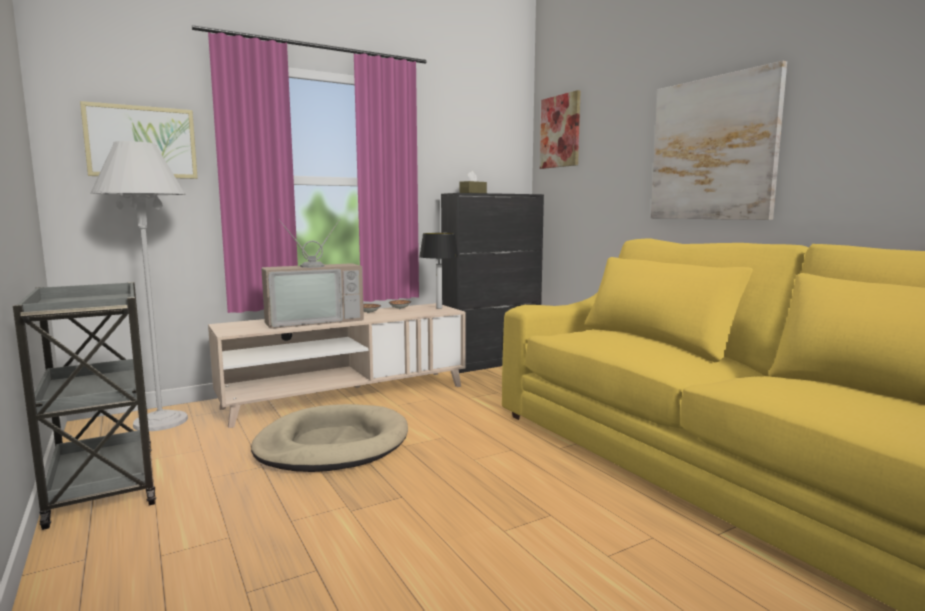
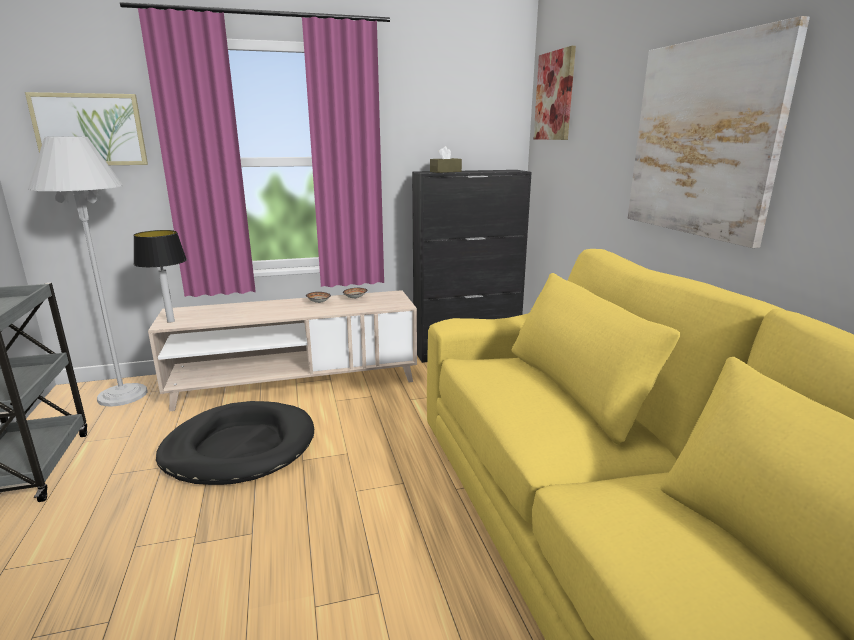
camera: 15 degrees right, 10 degrees up
beige dog bed [251,404,408,472] -> black dog bed [156,401,314,485]
television [261,219,364,329] -> none
table lamp [419,233,459,309] -> table lamp moved to [133,230,187,323]

